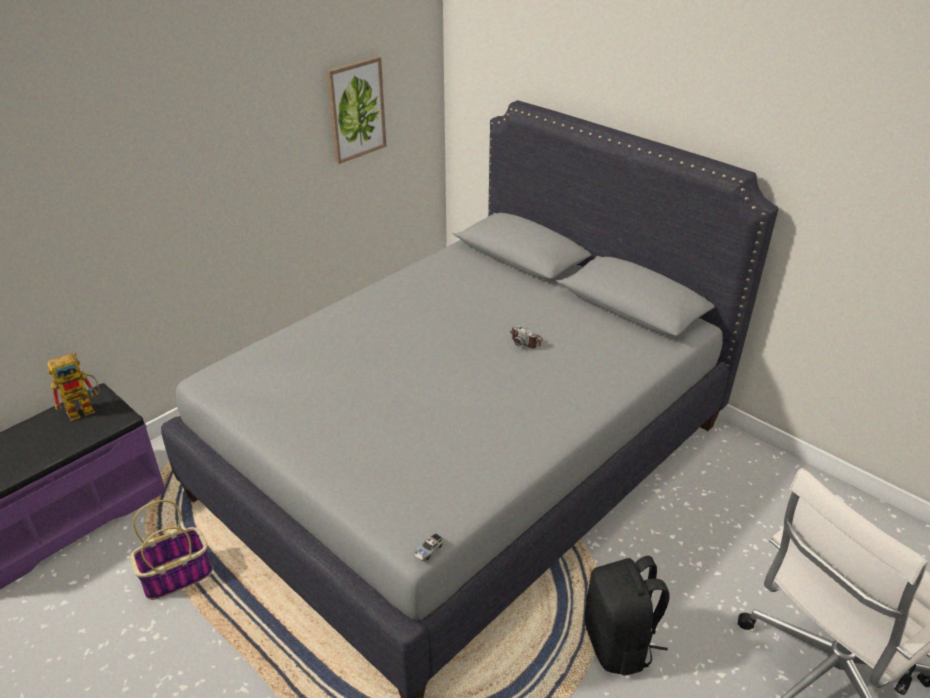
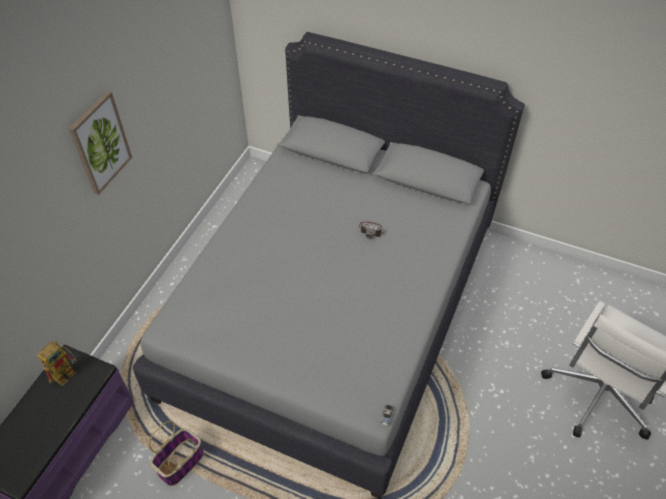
camera: 20 degrees left, 15 degrees up
picture [326,56,386,164] -> picture moved to [69,91,132,195]
black backpack [585,556,670,675] -> none

